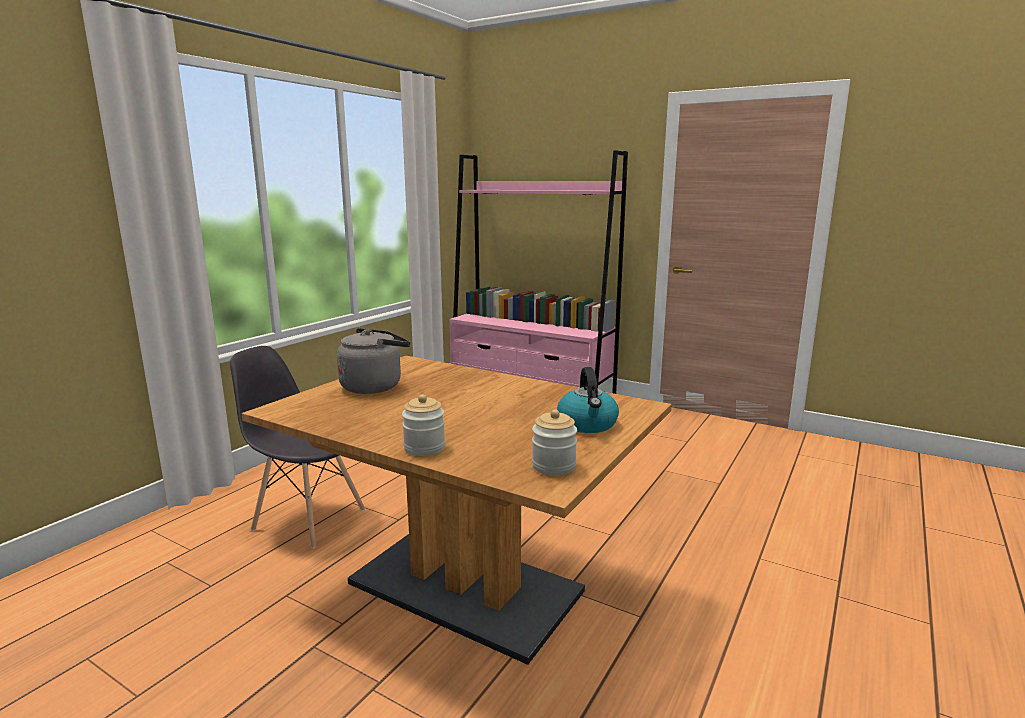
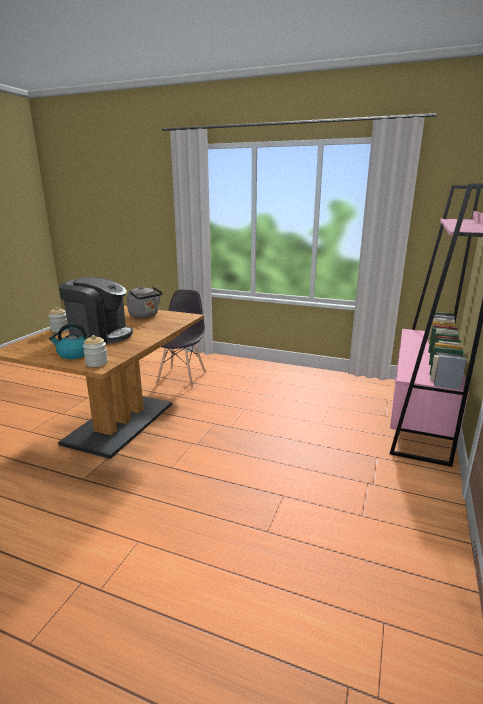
camera: 80 degrees right, 5 degrees up
jar [532,409,577,476] -> jar moved to [83,335,108,367]
none -> coffee machine [59,277,133,344]

